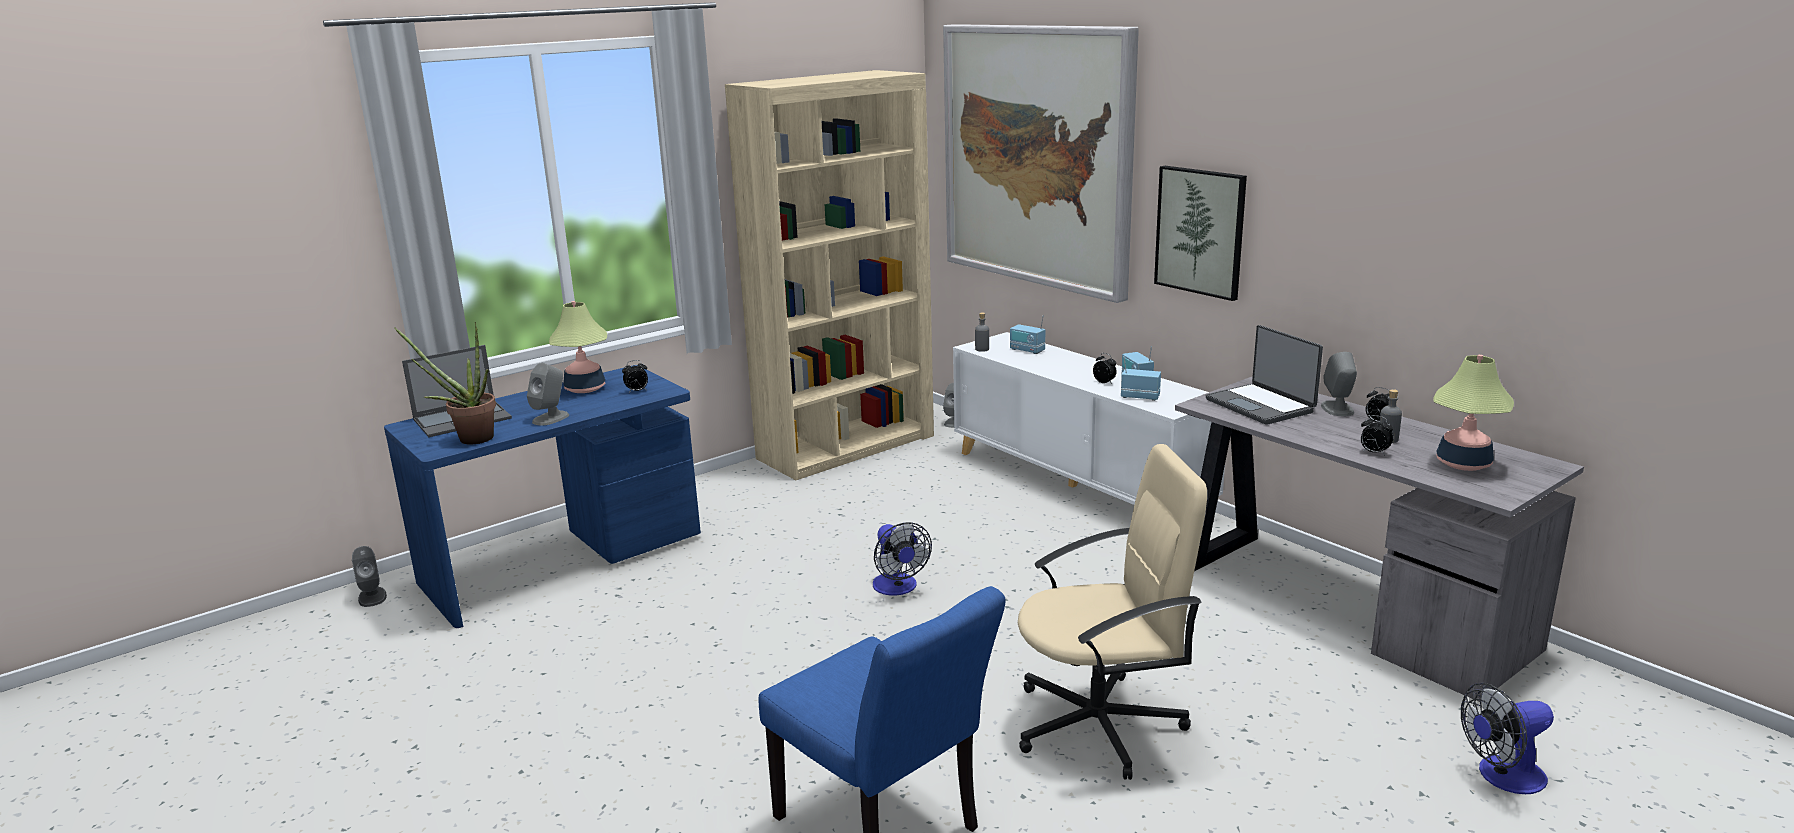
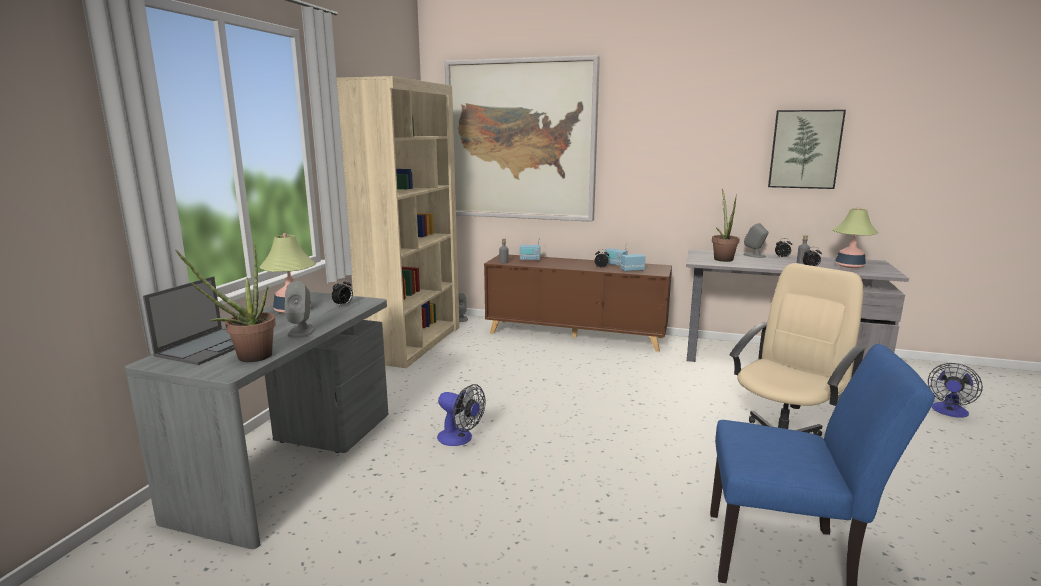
camera: 35 degrees left, 5 degrees down
grey speaker [352,546,387,607] -> none
blue desk [384,365,701,628] -> grey desk [125,292,389,549]
fan [873,522,932,596] -> fan moved to [437,384,486,446]
white cabinet [953,332,1225,505] -> brown cabinet [484,255,672,352]
picture [1154,166,1247,301] -> picture moved to [768,110,846,189]
laptop [1206,325,1323,425] -> potted plant [712,189,740,262]

